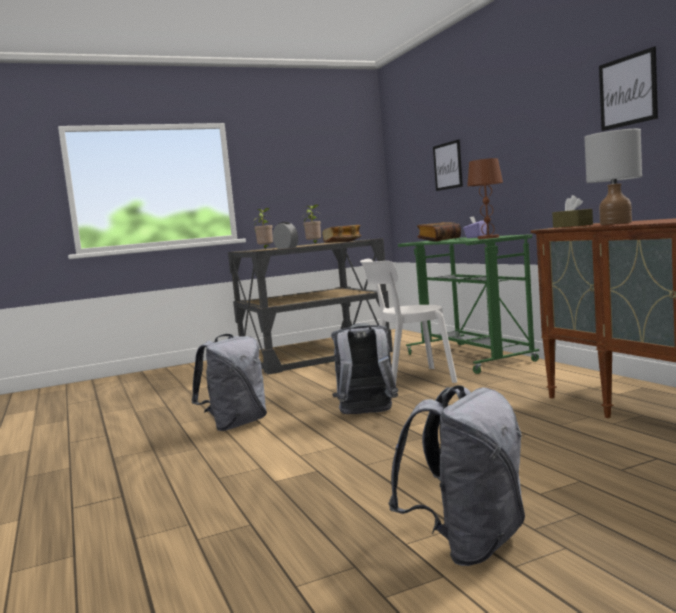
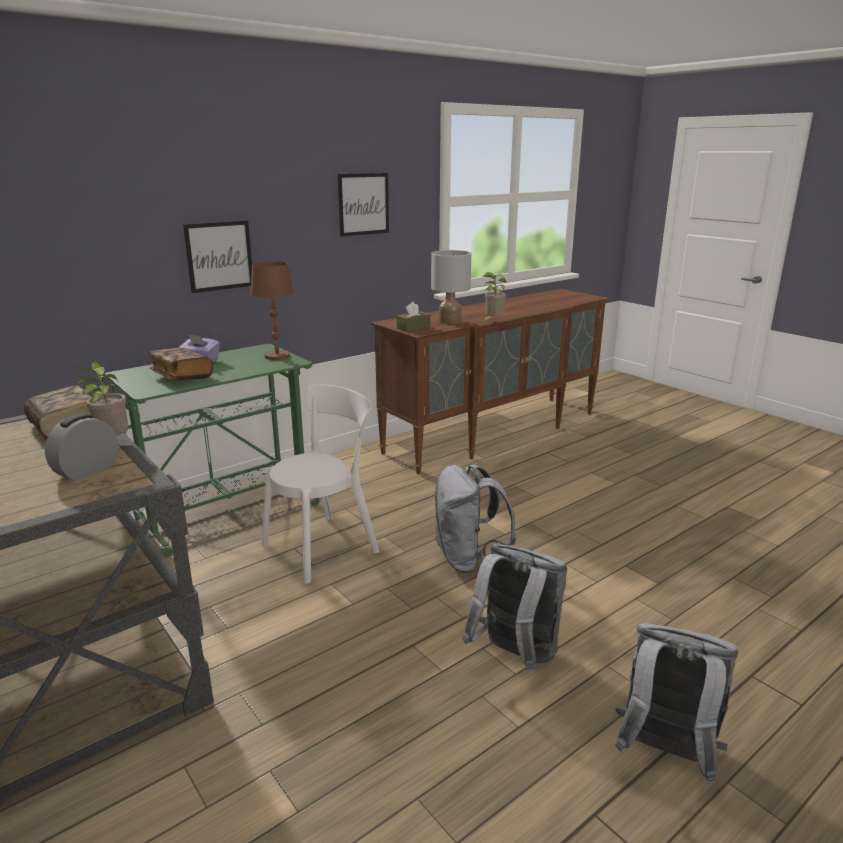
camera: 105 degrees left, 15 degrees up
potted plant [253,208,273,249] -> potted plant moved to [483,272,507,321]
white chair [360,259,457,383] -> white chair turned 105 degrees counterclockwise [261,384,380,584]
grey backpack [388,385,525,566] -> grey backpack moved to [615,623,738,783]
picture [433,139,463,191] -> picture moved to [183,220,252,293]

